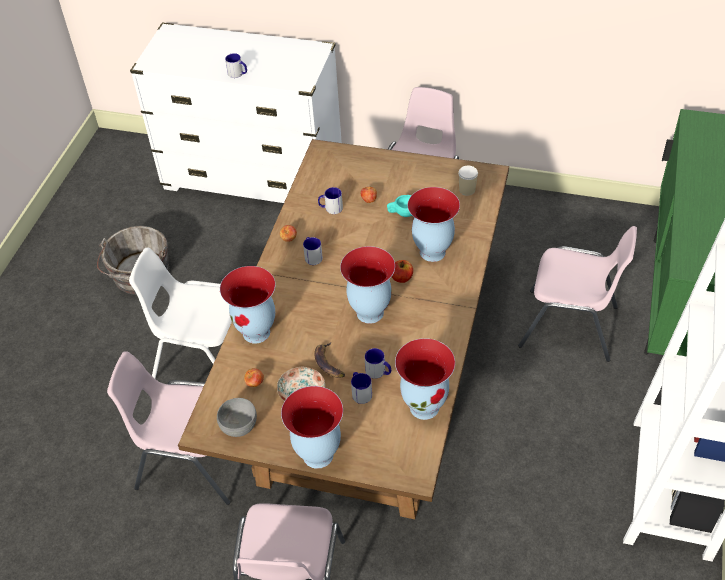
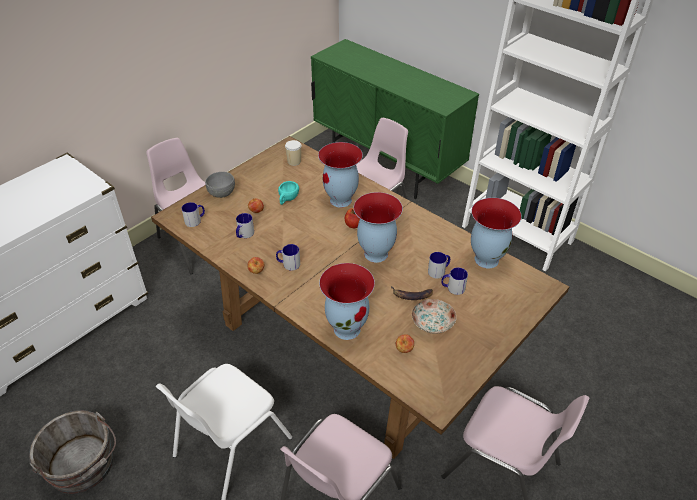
camera: 65 degrees left, 5 degrees down
grey bowl [217,398,257,437] -> grey bowl moved to [205,172,235,198]
mug [225,53,247,78] -> mug moved to [182,202,205,227]
vase [281,386,343,469] -> none

